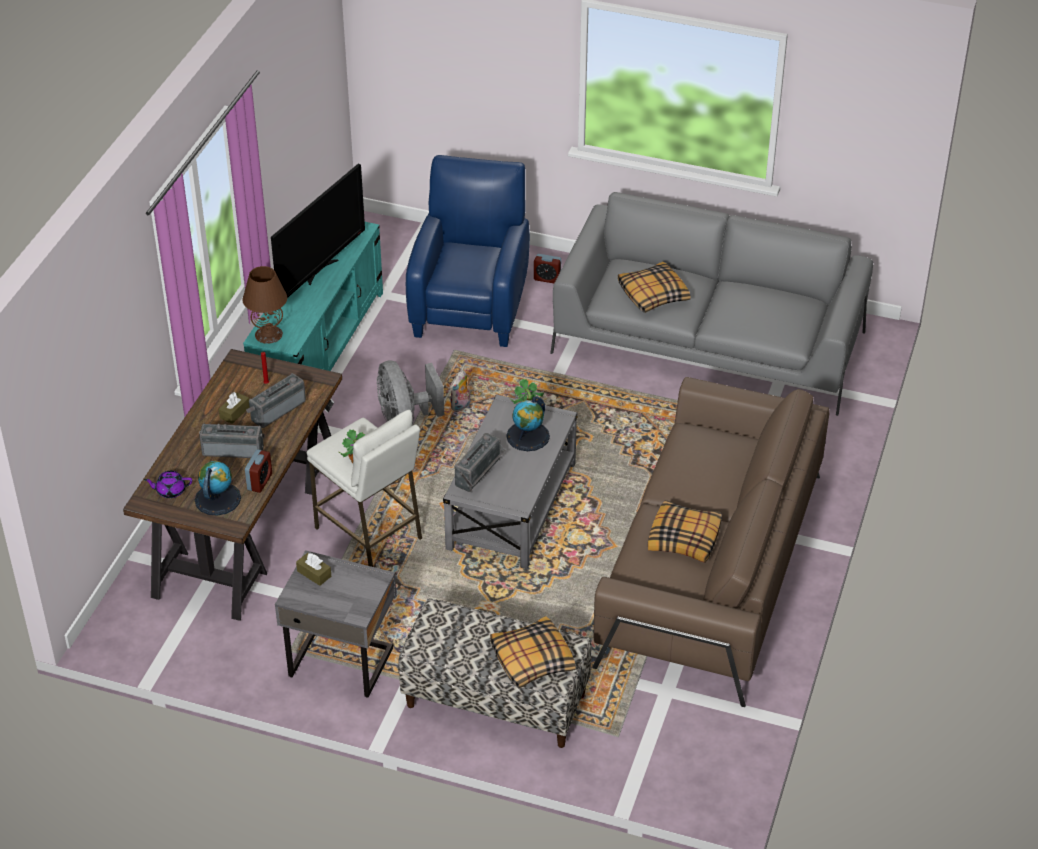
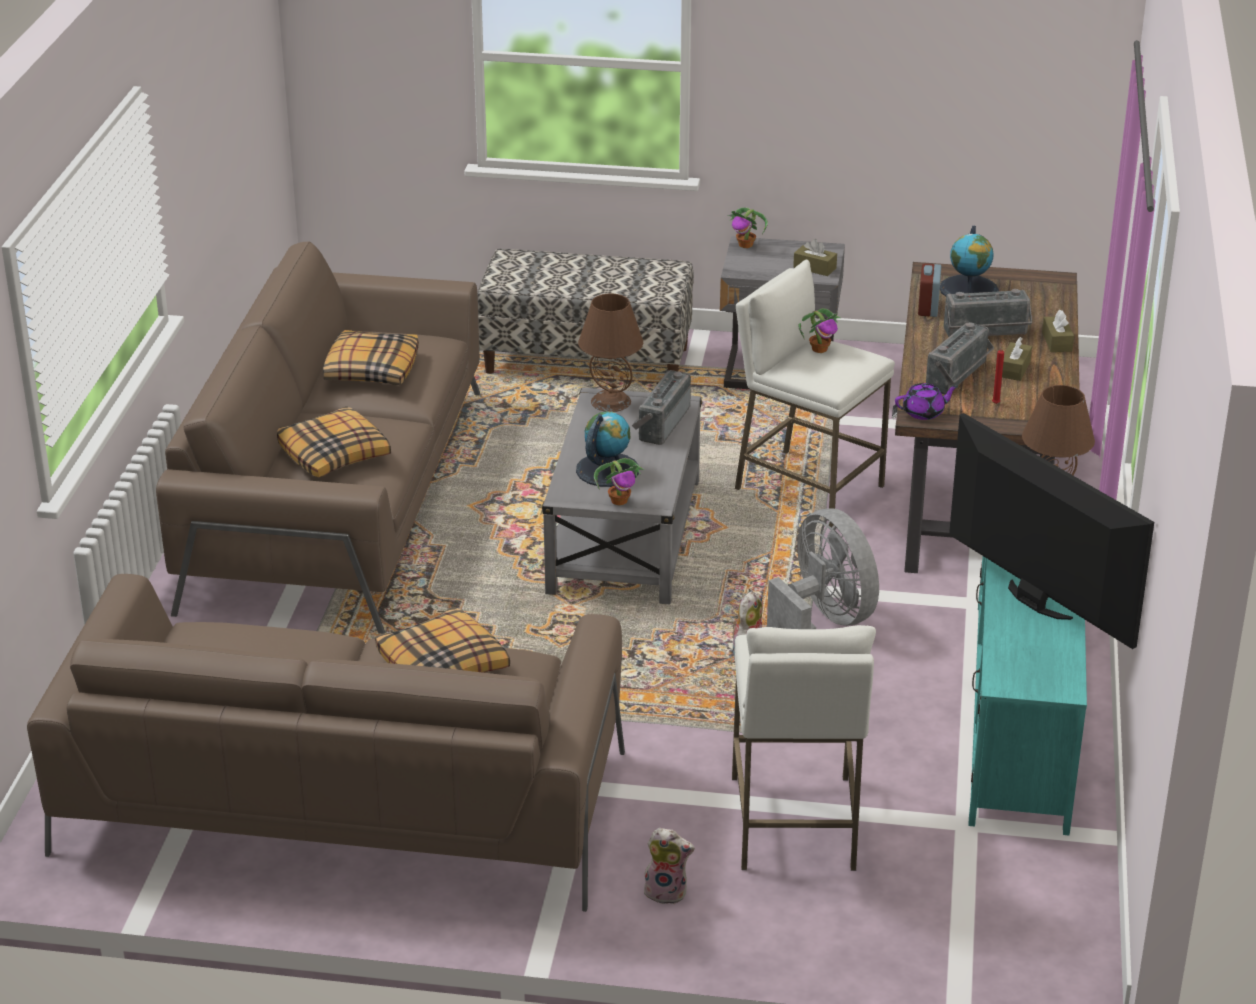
camera: 170 degrees right, 10 degrees down
purple teapot [144,471,192,498] -> purple teapot moved to [895,383,958,420]
television [271,163,365,298] -> television turned 120 degrees clockwise [949,413,1154,649]
blue armchair [406,155,530,347] -> white stool [732,625,876,871]
pillow [490,616,576,688] -> pillow moved to [277,406,391,478]
alarm clock [534,254,561,283] -> plush toy [642,828,695,904]
grey sofa [550,192,873,416] -> brown sofa [27,574,625,912]
none -> brown table lamp [578,294,643,412]
none -> potted plant [728,207,768,248]
none -> brown tissue box [1042,310,1074,352]

